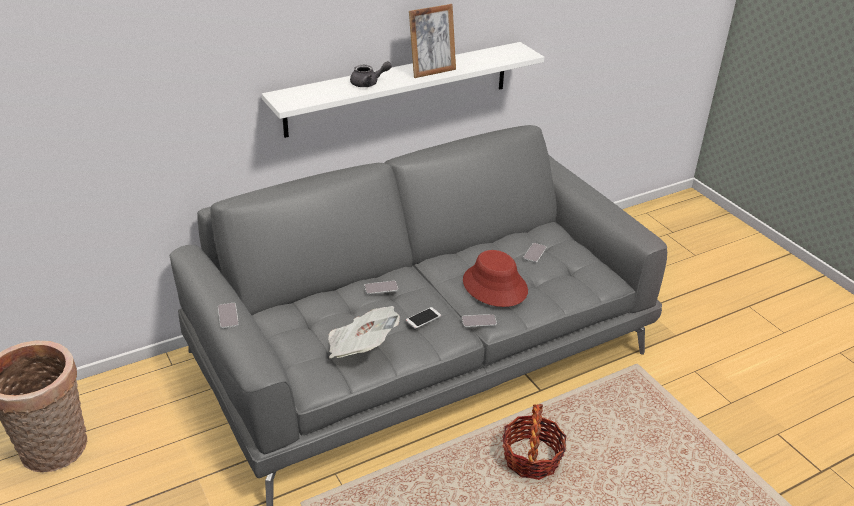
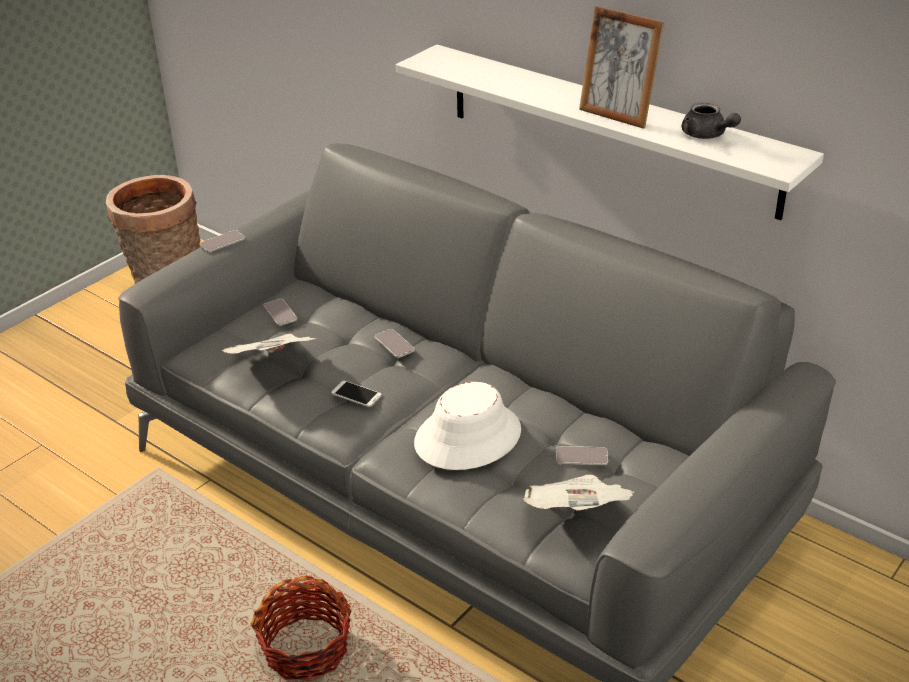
camera: 70 degrees right, 0 degrees up
grey teapot [350,61,392,87] -> grey teapot moved to [682,102,741,139]
phone [462,314,497,328] -> phone moved to [264,299,297,326]
red hat [463,250,528,307] -> white hat [414,382,521,470]
none -> newspaper [524,475,634,510]

